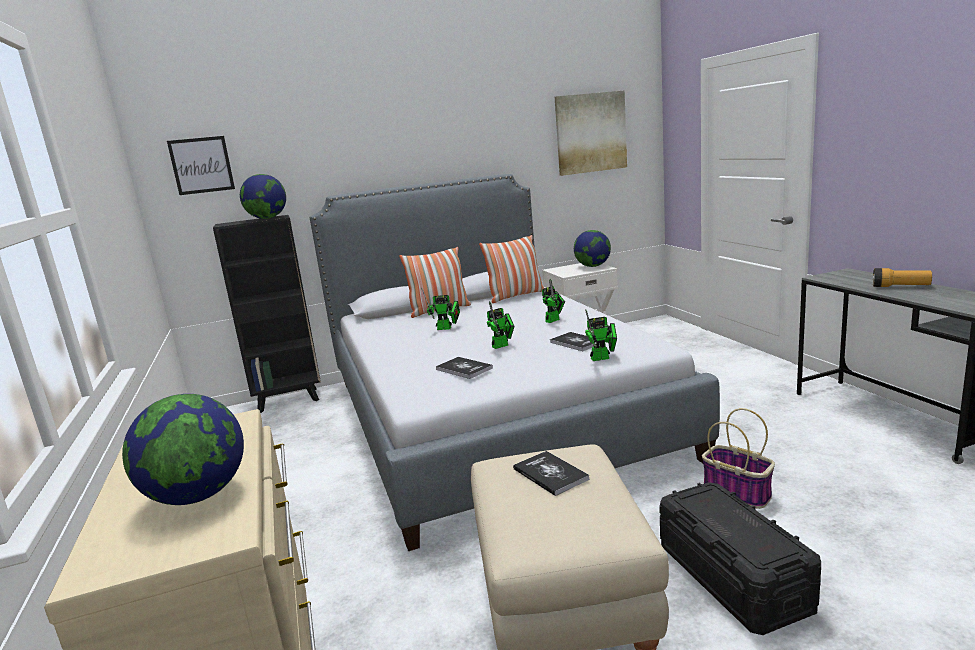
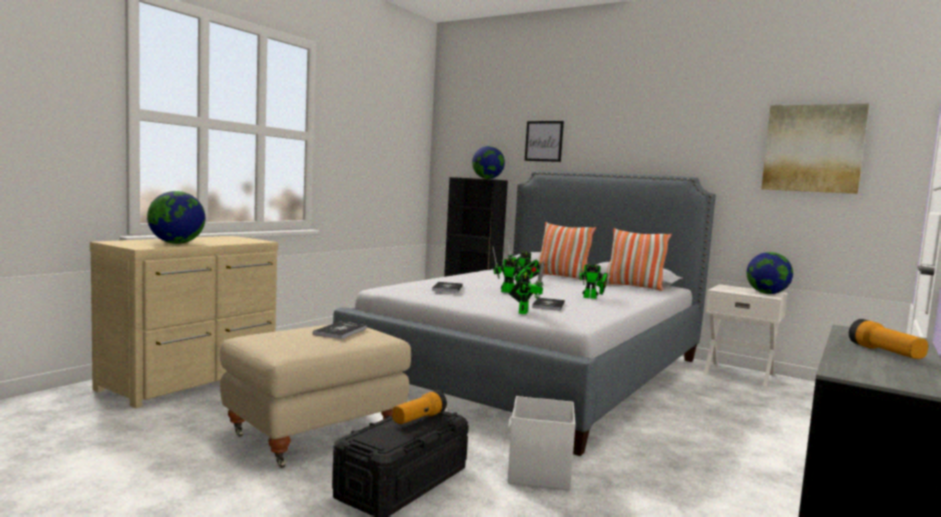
camera: 50 degrees right, 10 degrees down
picture [167,136,235,195] -> picture moved to [525,121,564,162]
toy robot [585,309,617,361] -> toy robot turned 120 degrees counterclockwise [509,261,545,314]
basket [702,408,775,509] -> white storage box [508,396,575,490]
none -> flashlight [392,390,447,424]

